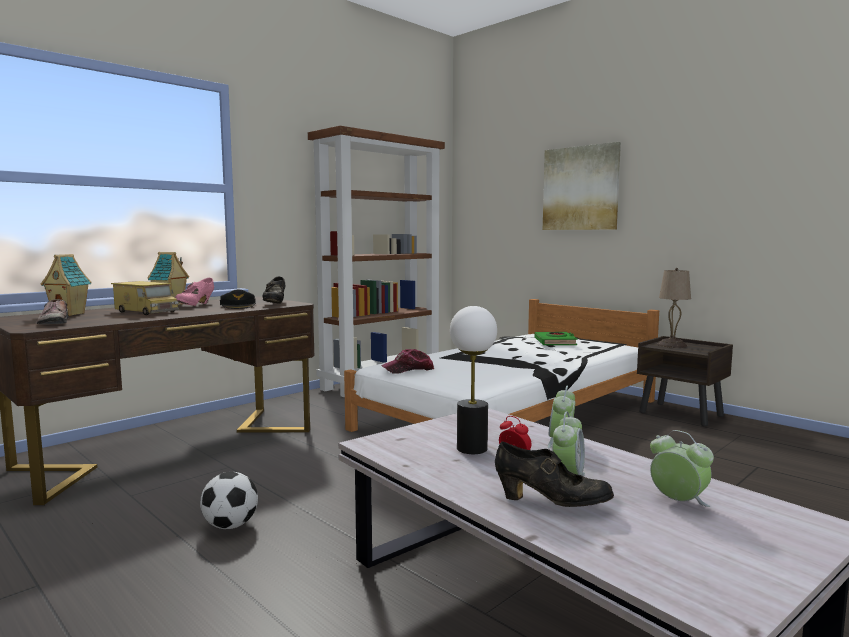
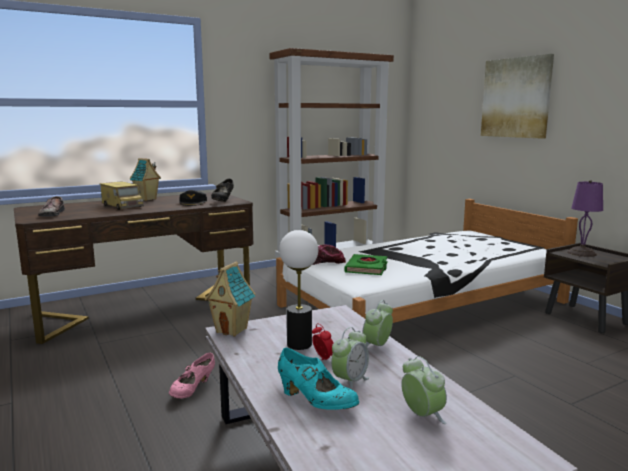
camera: 15 degrees right, 5 degrees up
toy house [40,254,92,316] -> toy house moved to [205,261,256,337]
pink shoe [175,278,214,306] -> pink shoe moved to [169,353,215,399]
football [200,472,258,529] -> none
black shoe [495,442,614,507] -> turquoise shoe [278,348,359,410]
green book [534,332,578,345] -> green book moved to [344,254,388,275]
beige table lamp [657,268,691,348] -> purple table lamp [567,180,603,257]

